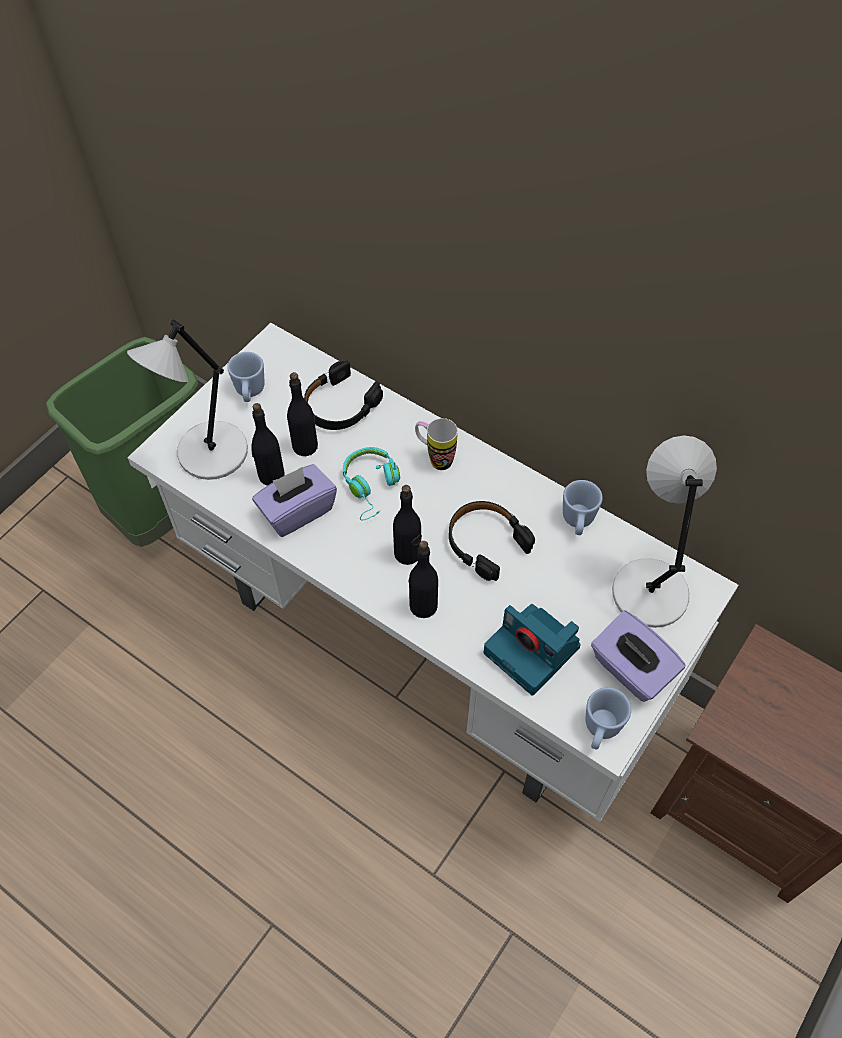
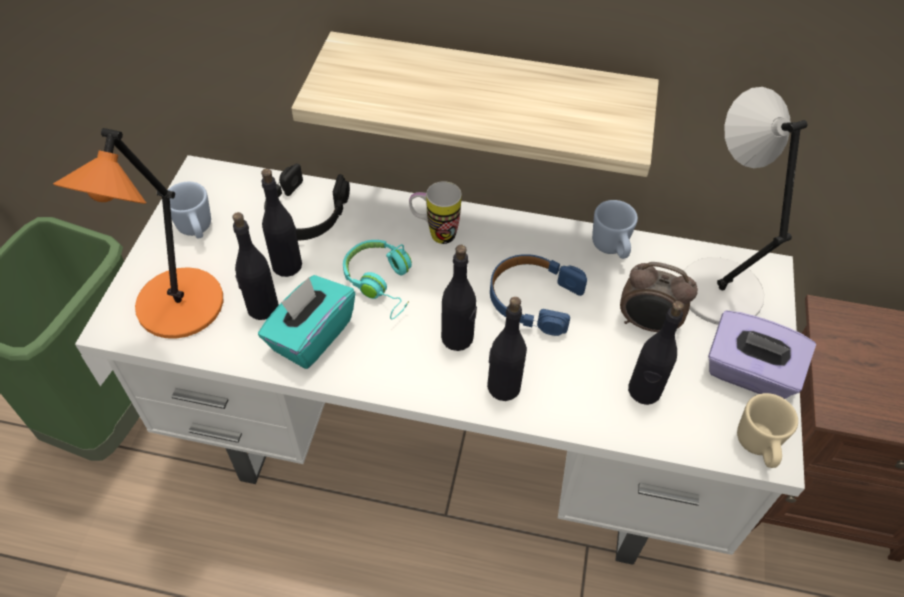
camera: 25 degrees left, 5 degrees down
grey table lamp [127,320,248,480] -> orange table lamp [53,128,223,339]
purple tissue box [252,464,337,537] -> turquoise tissue box [258,275,356,369]
black headphones [449,501,535,581] -> blue headphones [490,254,587,336]
camera [484,604,581,695] -> black bottle [628,301,684,405]
blue mug [586,687,631,750] -> beige mug [737,393,798,468]
none -> shelf [291,32,659,177]
none -> alarm clock [620,262,698,332]

